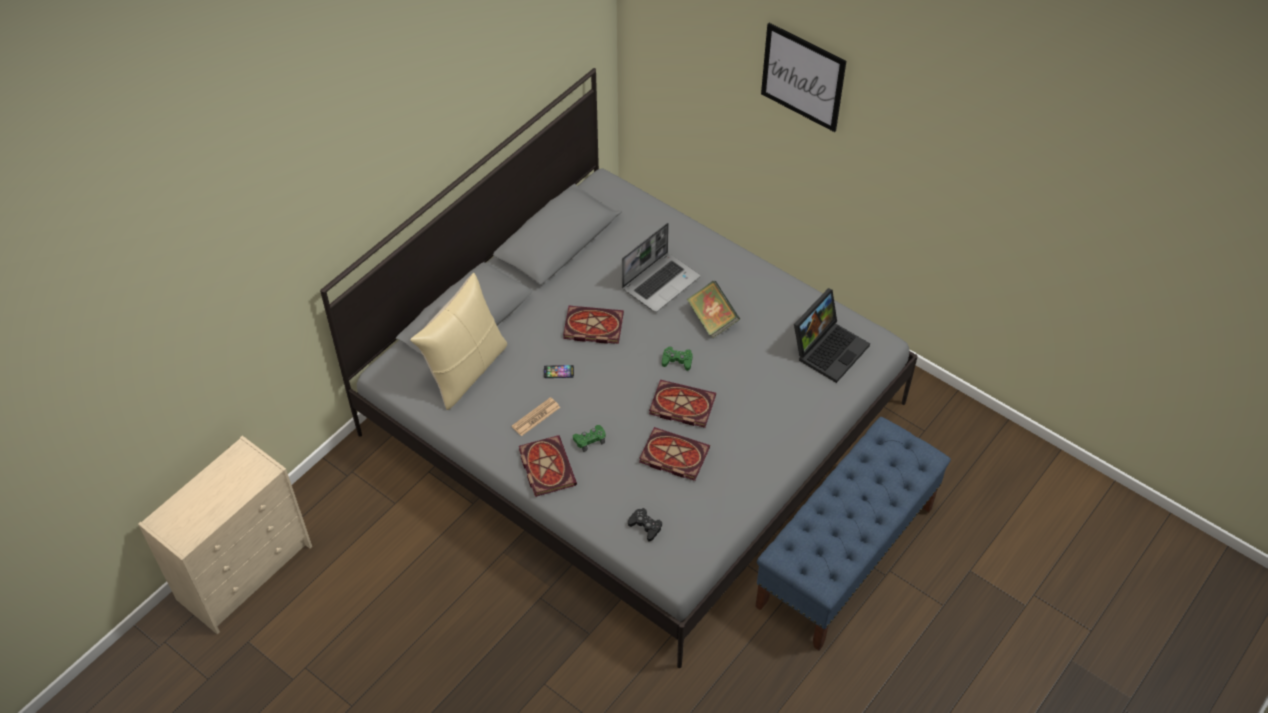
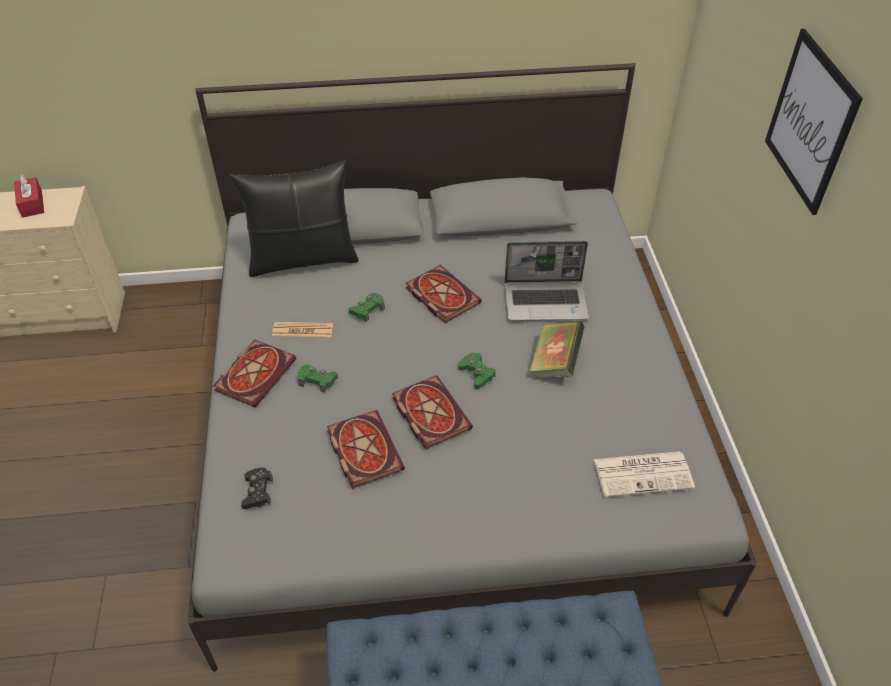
camera: 45 degrees right, 5 degrees down
beige pillow [410,273,507,410] -> black pillow [230,161,358,277]
phone [544,365,574,378] -> green game controller [348,293,385,322]
laptop [794,288,870,383] -> newspaper [594,451,695,497]
none -> red tissue box [14,174,44,218]

